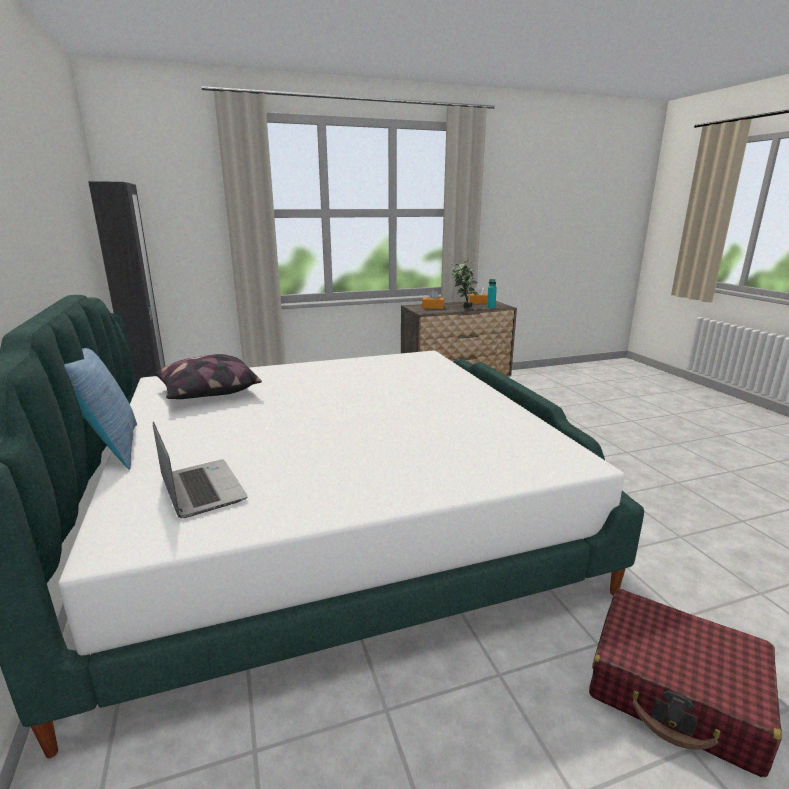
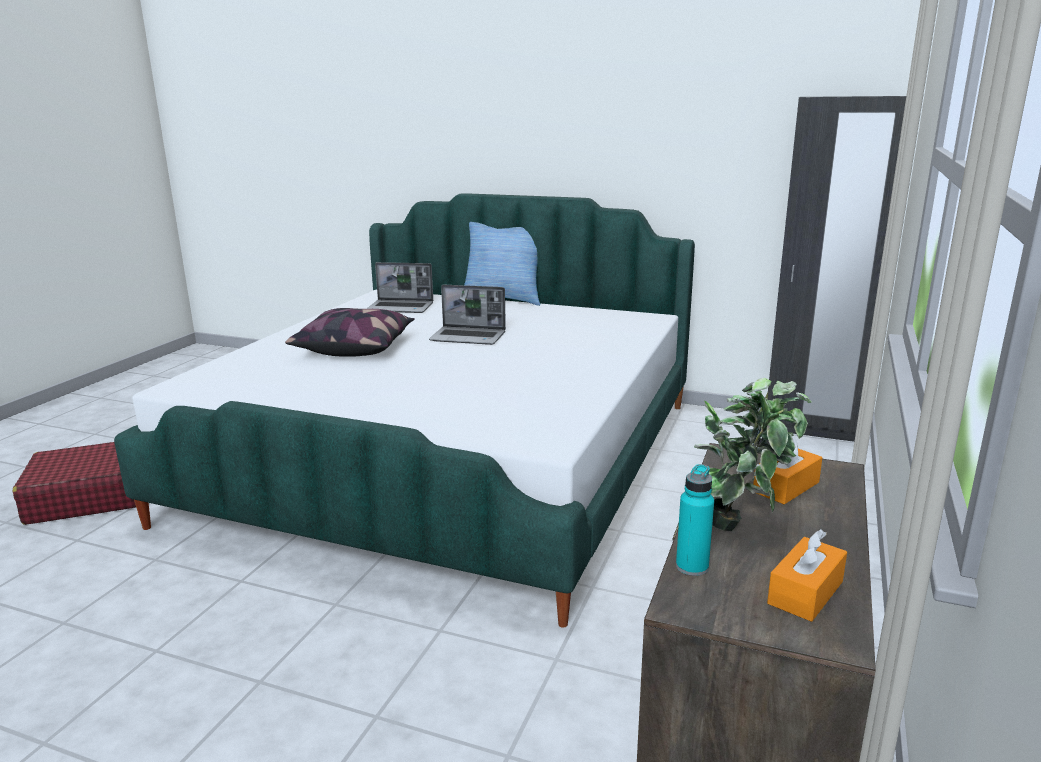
camera: 130 degrees right, 0 degrees up
pillow [154,354,262,399] -> pillow moved to [285,308,415,357]
none -> laptop [429,284,506,345]

